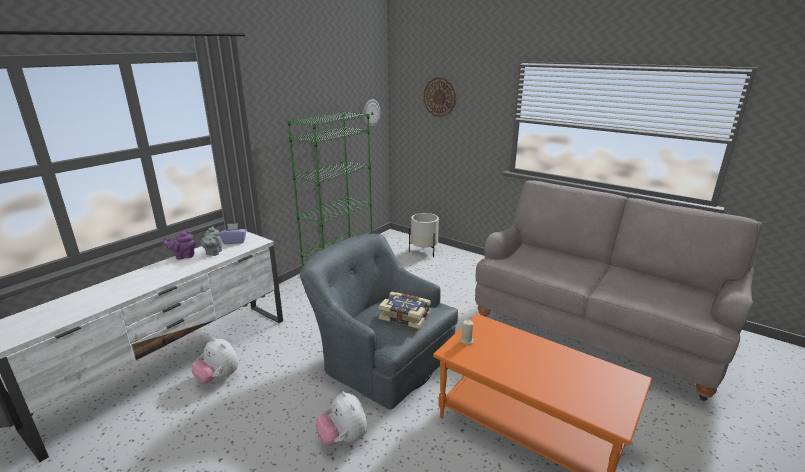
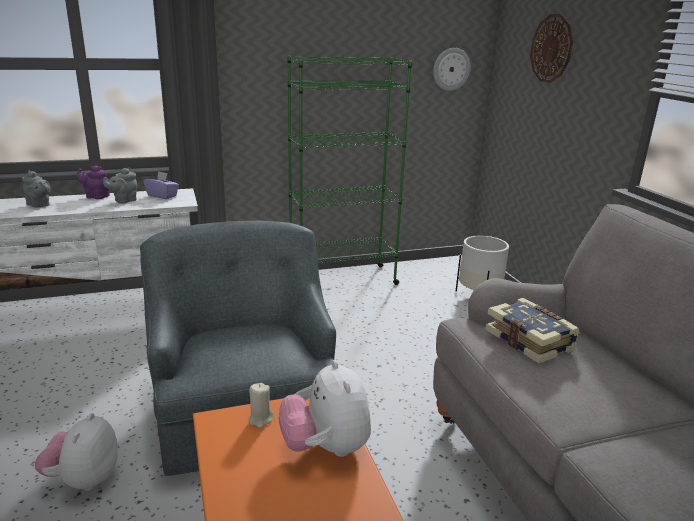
camera: 35 degrees right, 0 degrees up
plush toy [192,337,239,384] -> plush toy moved to [279,360,371,457]
book [379,292,431,329] -> book moved to [485,298,580,364]
none -> grey teapot [22,171,51,208]

